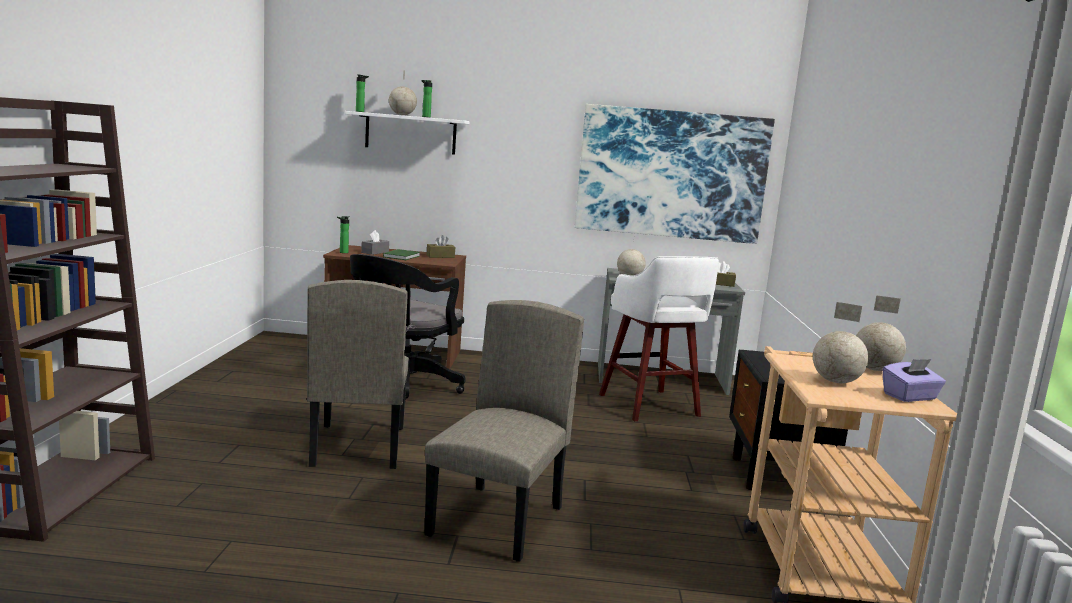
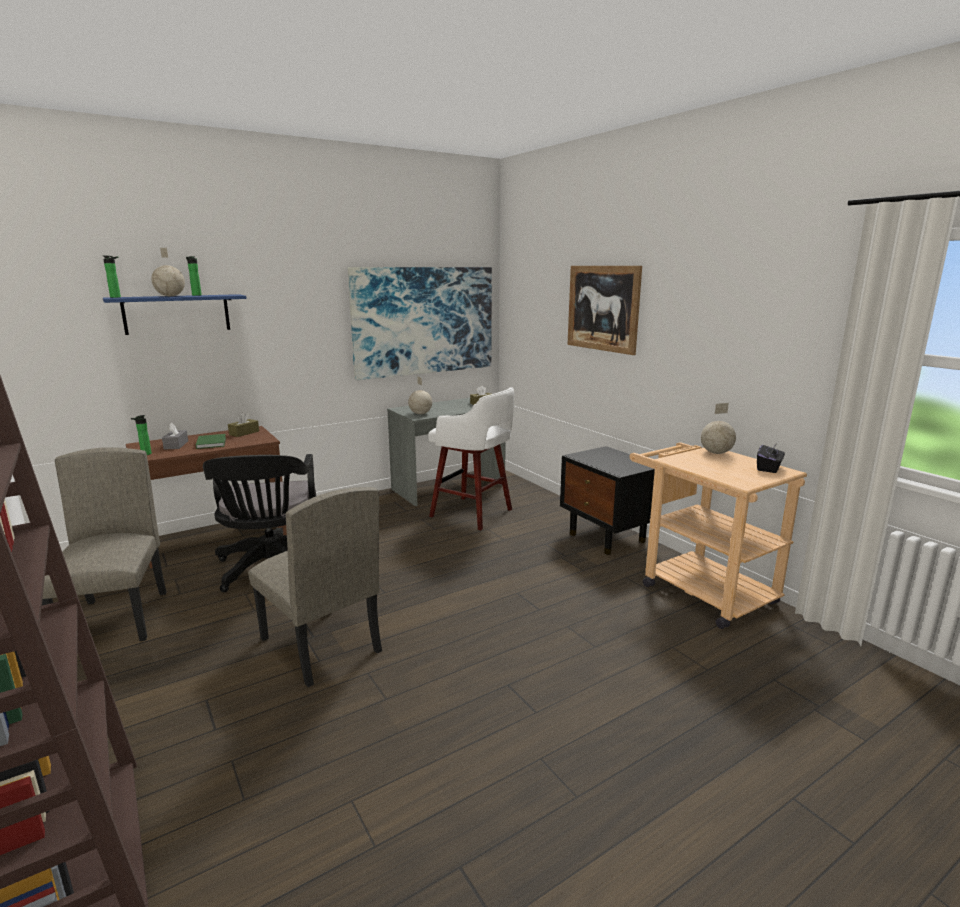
camera: 35 degrees left, 5 degrees up
white shelf [345,111,469,155] -> blue shelf [103,294,247,335]
beige chair [424,300,584,562] -> beige chair moved to [42,447,166,641]
globe [813,302,868,383] -> none
purple tissue box [883,359,946,402] -> black tissue box [757,442,785,473]
none -> picture [567,266,642,355]

